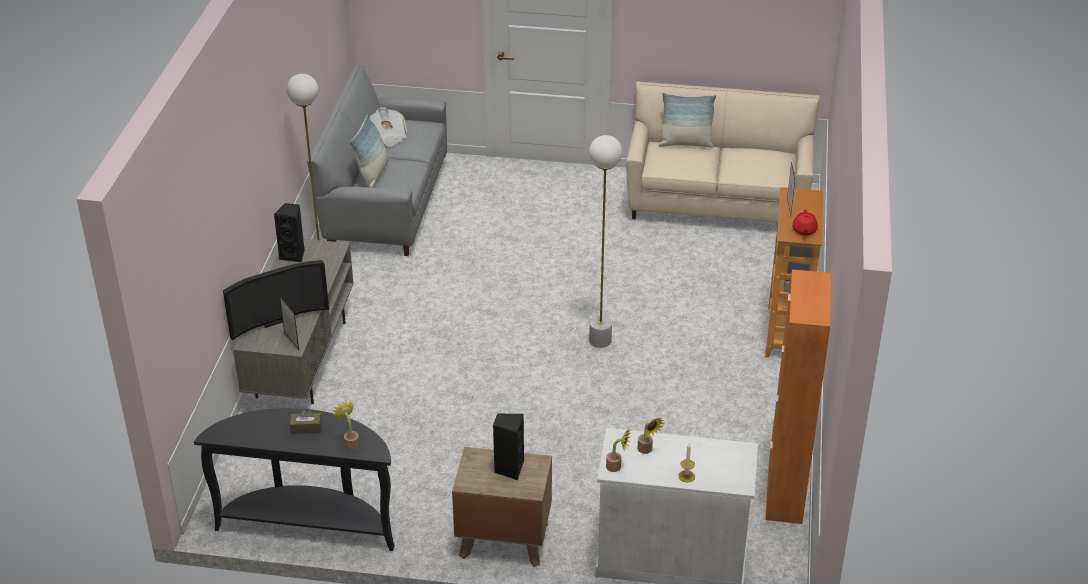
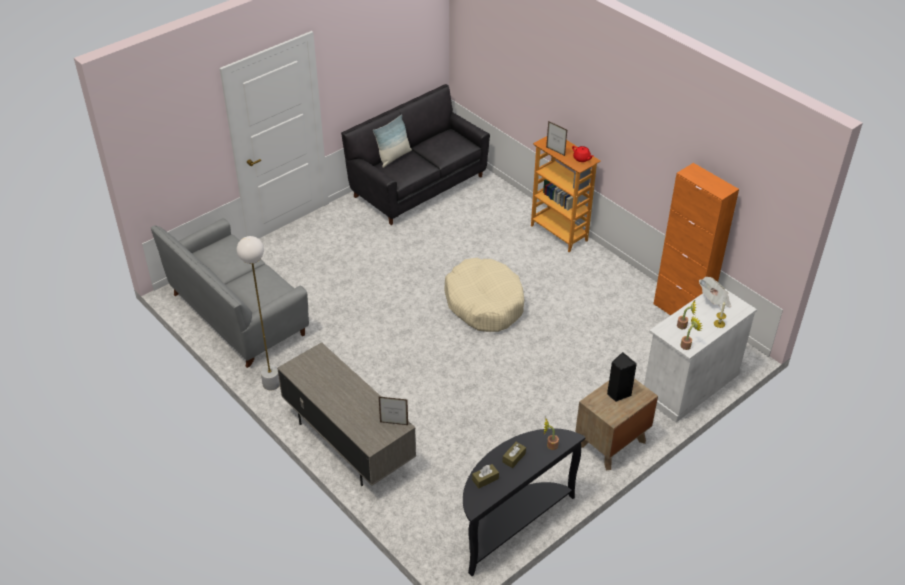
camera: 50 degrees left, 5 degrees up
television [223,260,329,340] -> none
black speaker [274,203,305,262] -> none
pillow [349,114,389,187] -> none
newspaper [370,107,407,147] -> newspaper moved to [699,277,732,308]
white floor lamp [589,135,622,348] -> beige dog bed [445,258,524,332]
beige sofa [626,82,820,223] -> black sofa [341,84,490,225]
none -> brown tissue box [472,464,499,488]

